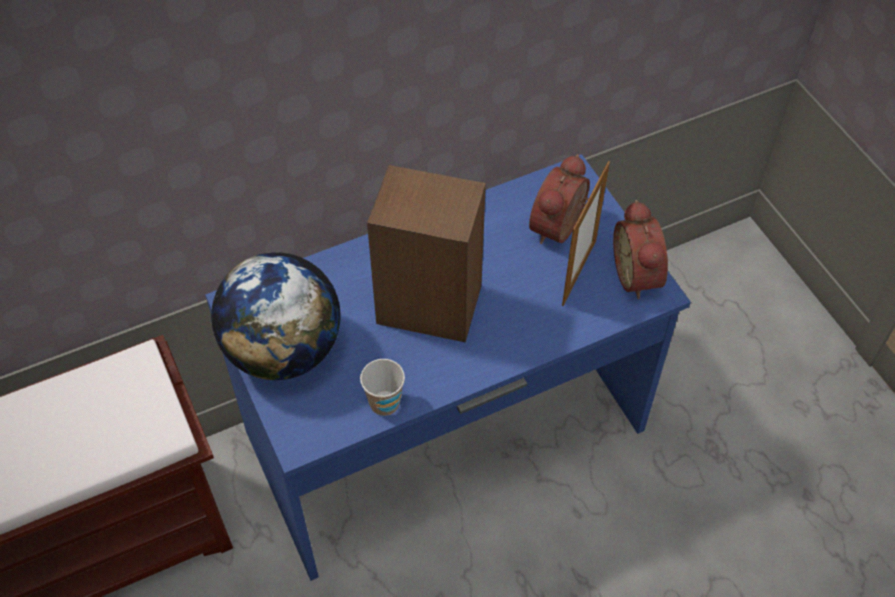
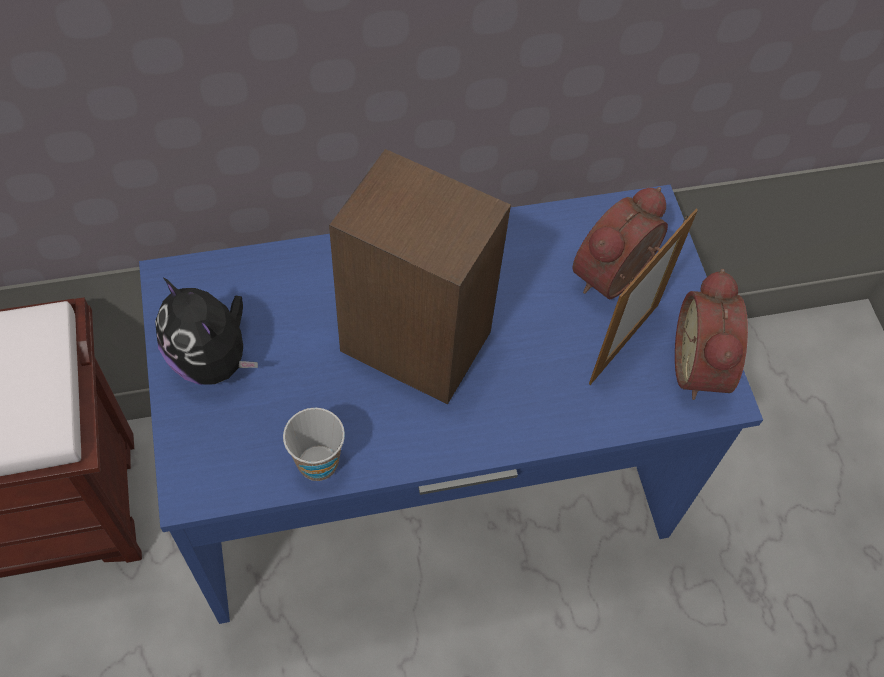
camera: 10 degrees right, 5 degrees up
globe [211,252,341,380] -> plush toy [155,278,258,385]

